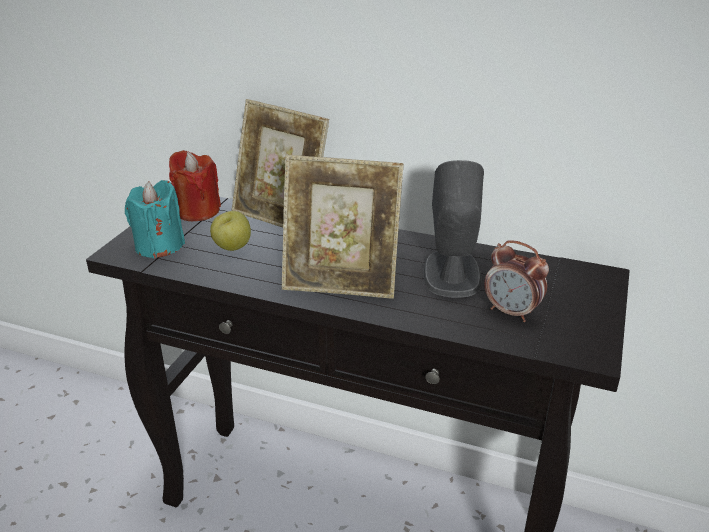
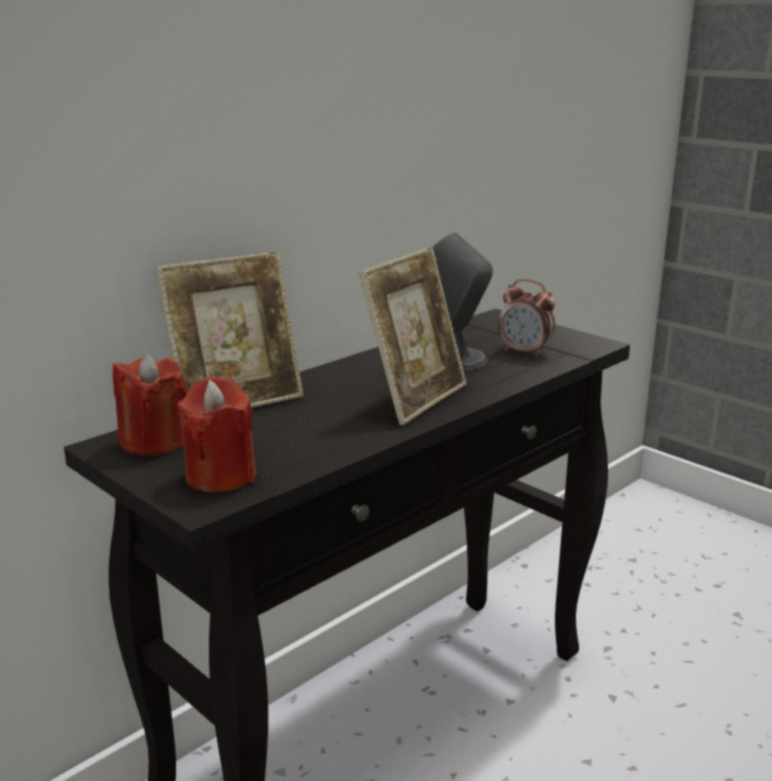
camera: 65 degrees left, 10 degrees down
turquoise candle [125,180,185,259] -> red candle [177,377,256,492]
apple [210,211,251,251] -> none
alarm clock [484,240,549,322] -> alarm clock turned 60 degrees clockwise [498,279,555,357]

